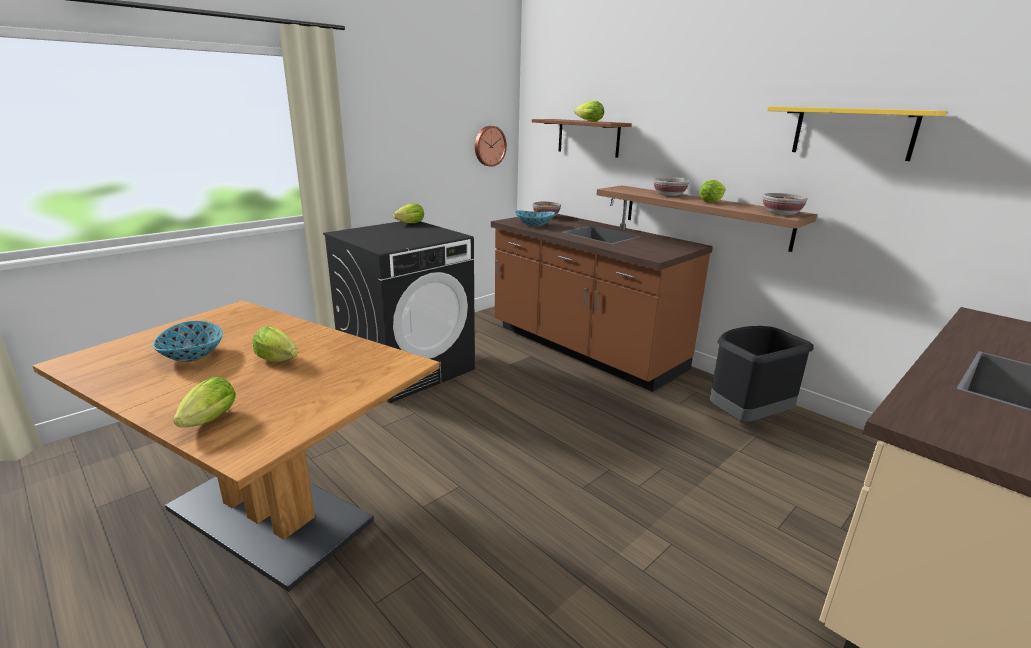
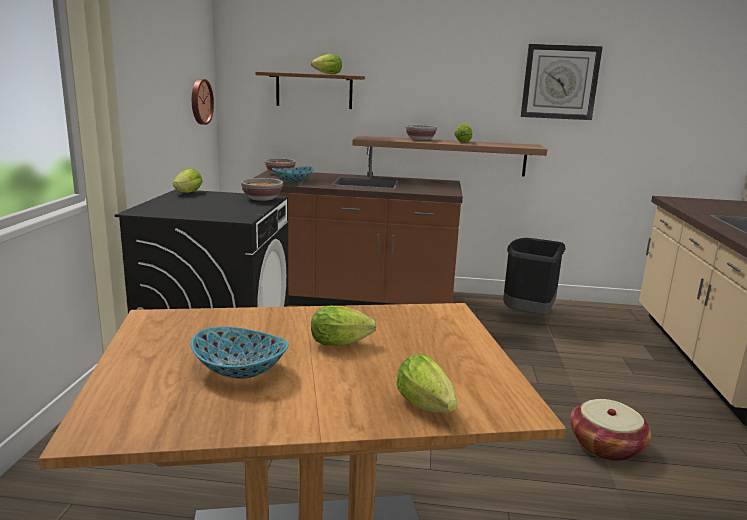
camera: 40 degrees left, 5 degrees down
bowl [763,193,808,215] -> bowl moved to [241,178,283,201]
yellow shelf [767,106,947,161] -> wall clock [521,44,603,120]
none -> basket [570,399,652,461]

